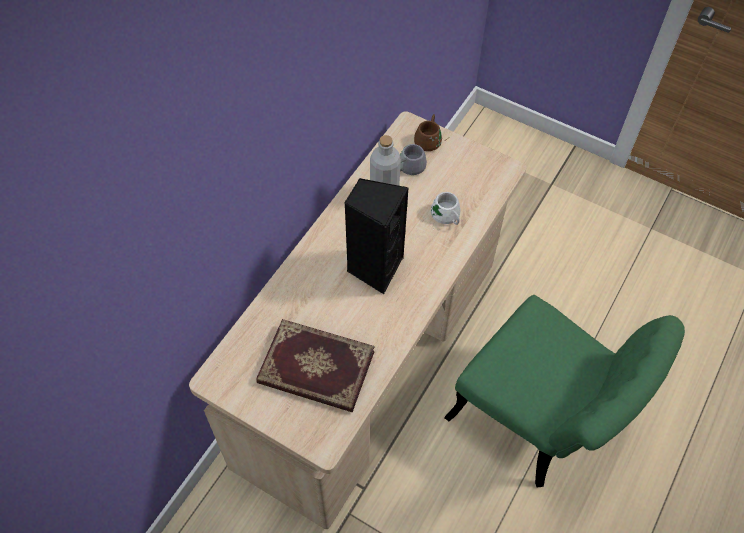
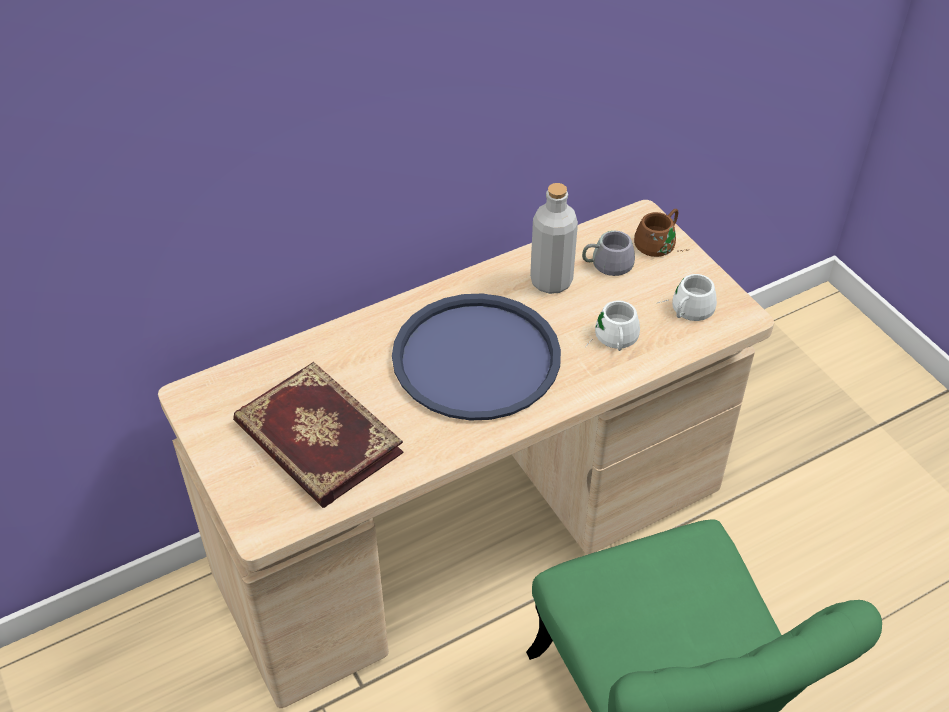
camera: 30 degrees right, 10 degrees down
black speaker [344,178,408,294] -> blue tray [392,294,561,421]
none -> white mug [657,274,717,321]

